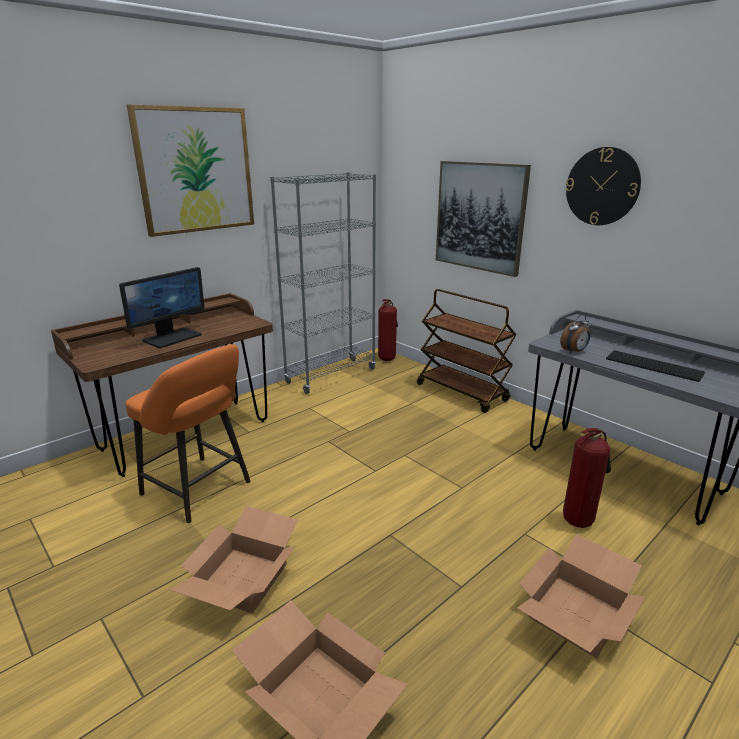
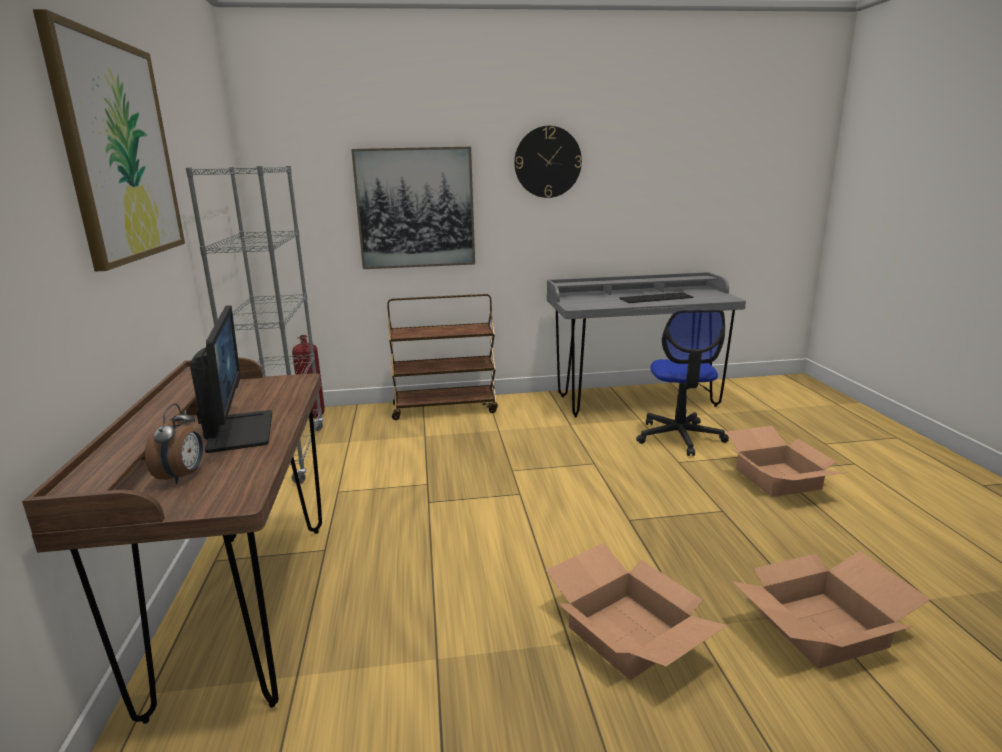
camera: 55 degrees left, 5 degrees down
orange stool [126,344,250,523] -> none
alarm clock [560,314,591,354] -> alarm clock moved to [145,403,203,484]
fire extinguisher [563,428,611,528] -> office chair [636,309,729,456]

